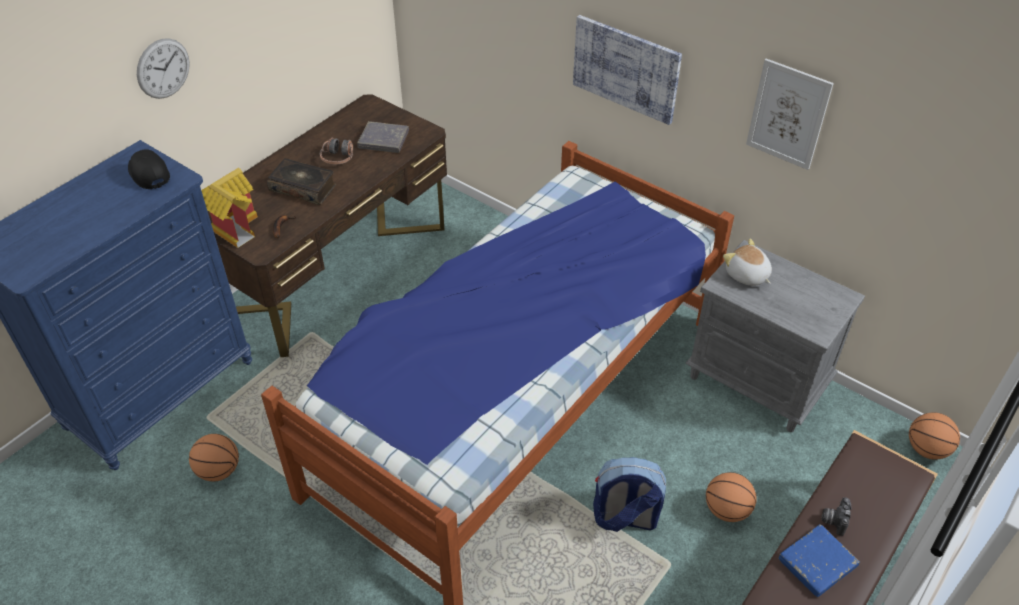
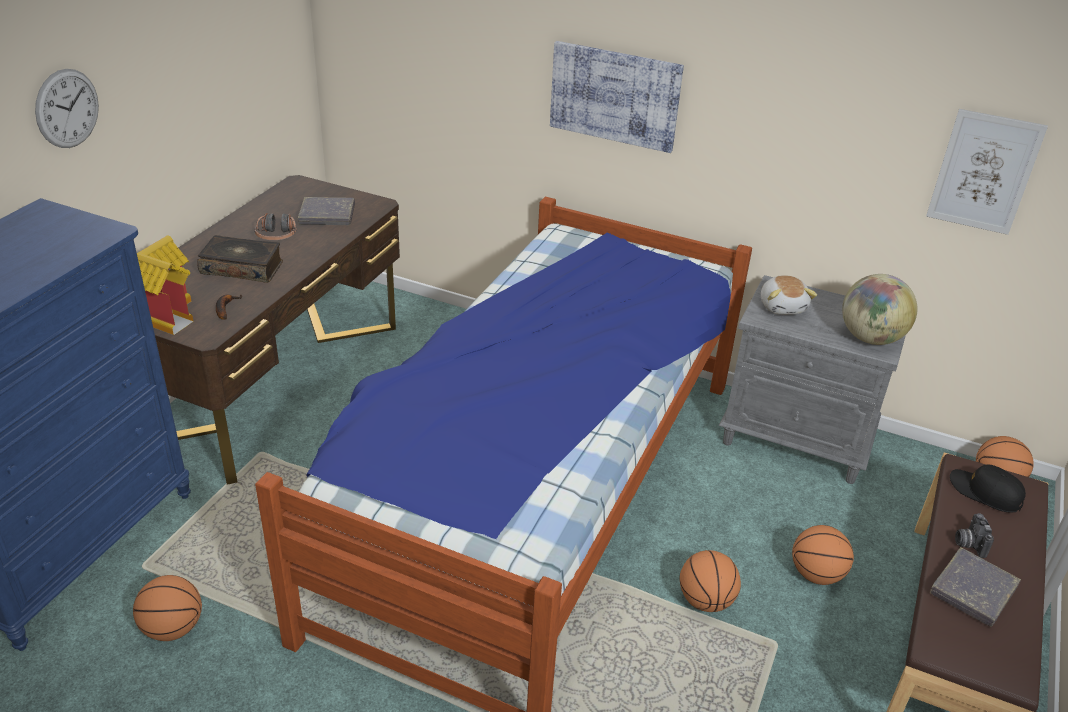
camera: 15 degrees left, 10 degrees down
black cap [128,149,170,189] -> black cap moved to [950,464,1026,513]
backpack [593,457,666,532] -> basketball [680,550,741,612]
plush toy [723,239,772,286] -> plush toy turned 135 degrees counterclockwise [761,275,817,315]
picture [746,59,834,170] -> picture moved to [926,109,1048,235]
blue book [778,524,860,597] -> grey book [930,547,1021,627]
none -> globe [842,274,917,345]

